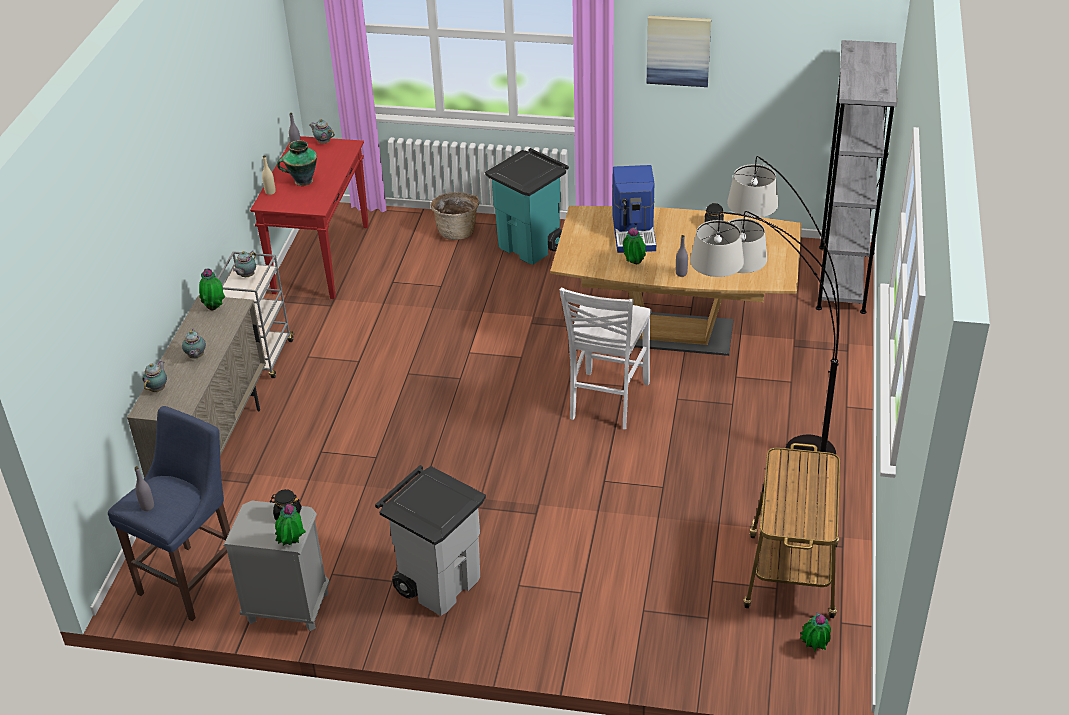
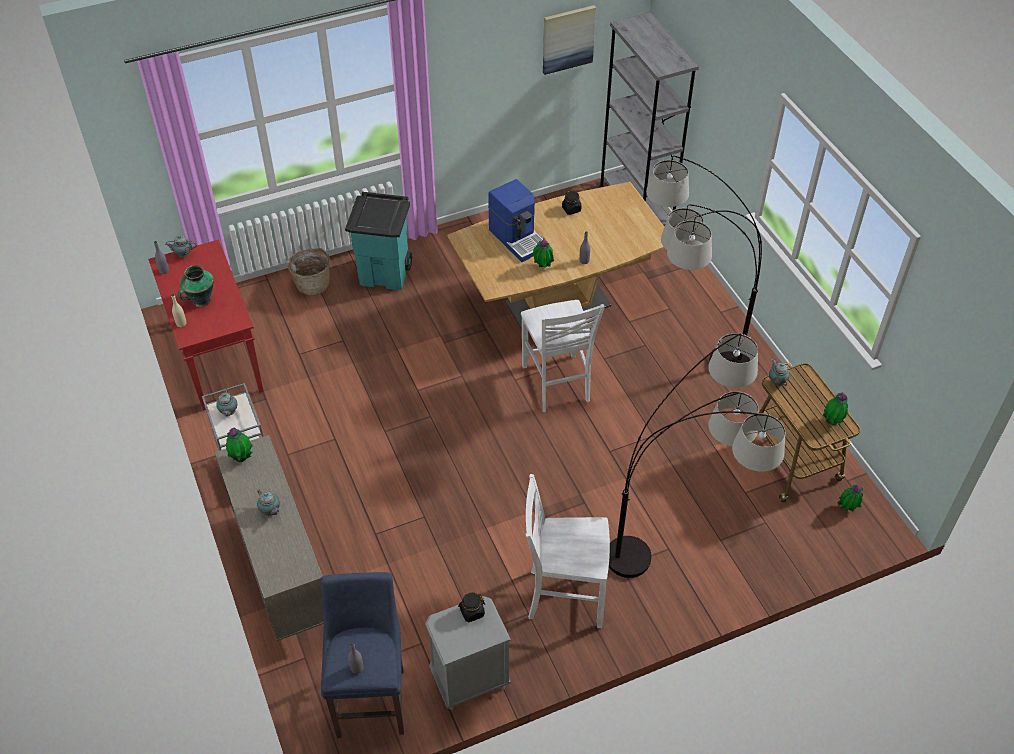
camera: 35 degrees left, 10 degrees up
teapot [142,361,167,392] -> teapot moved to [769,359,790,386]
potted plant [275,504,306,546] -> potted plant moved to [823,392,848,426]
grey trash can [375,465,486,616] -> white chair [526,474,610,628]
picture [647,16,711,87] -> picture moved to [543,5,596,75]
none -> floor lamp [609,333,785,578]

